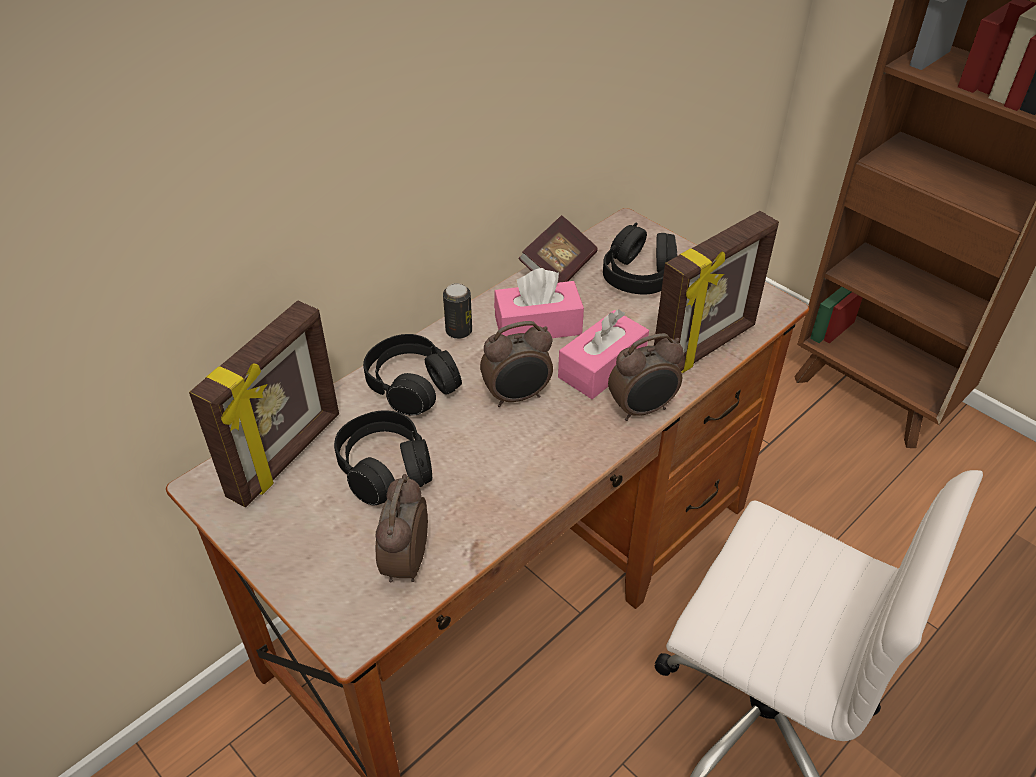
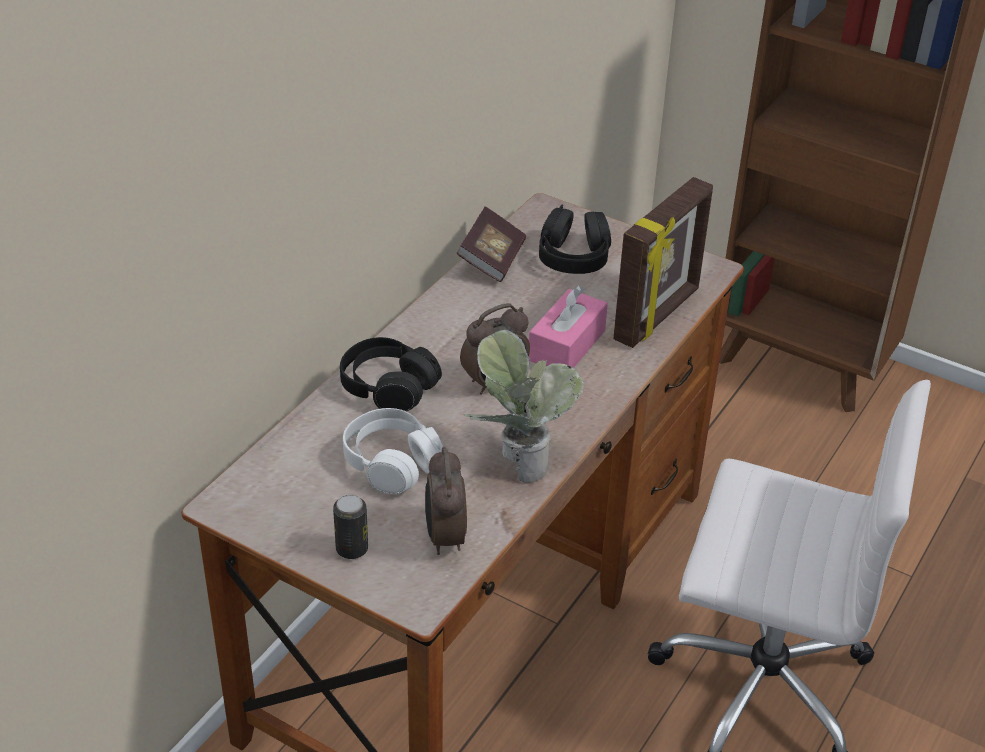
camera: 15 degrees left, 5 degrees down
picture frame [189,301,339,507] -> none
black headphones [334,410,432,505] -> white headphones [343,408,443,494]
can [443,283,472,339] -> can moved to [333,494,368,559]
pink tissue box [494,268,584,338] -> none
alarm clock [608,333,684,421] -> none
none -> potted plant [464,330,584,483]

